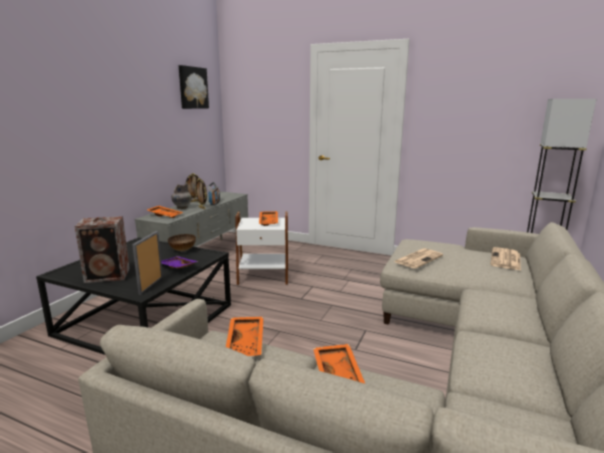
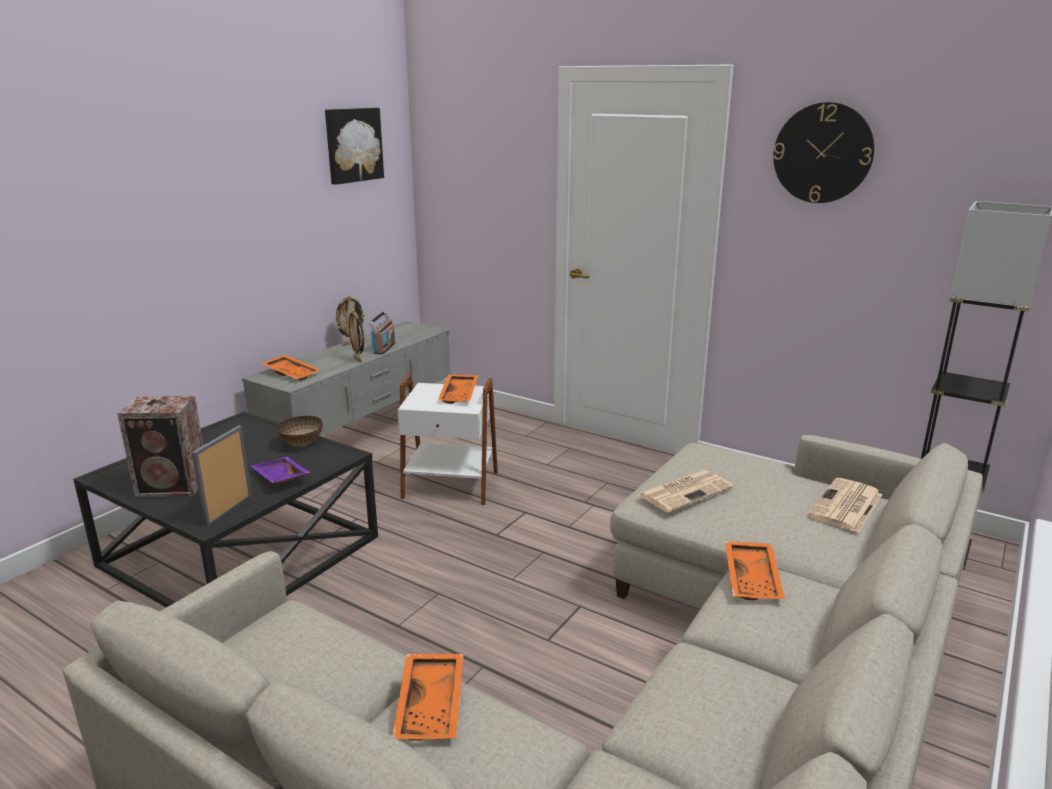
camera: 10 degrees right, 5 degrees up
grey vase [171,183,192,209] -> none
orange tray [226,317,264,356] -> orange tray moved to [725,541,785,600]
none -> wall clock [773,102,875,203]

